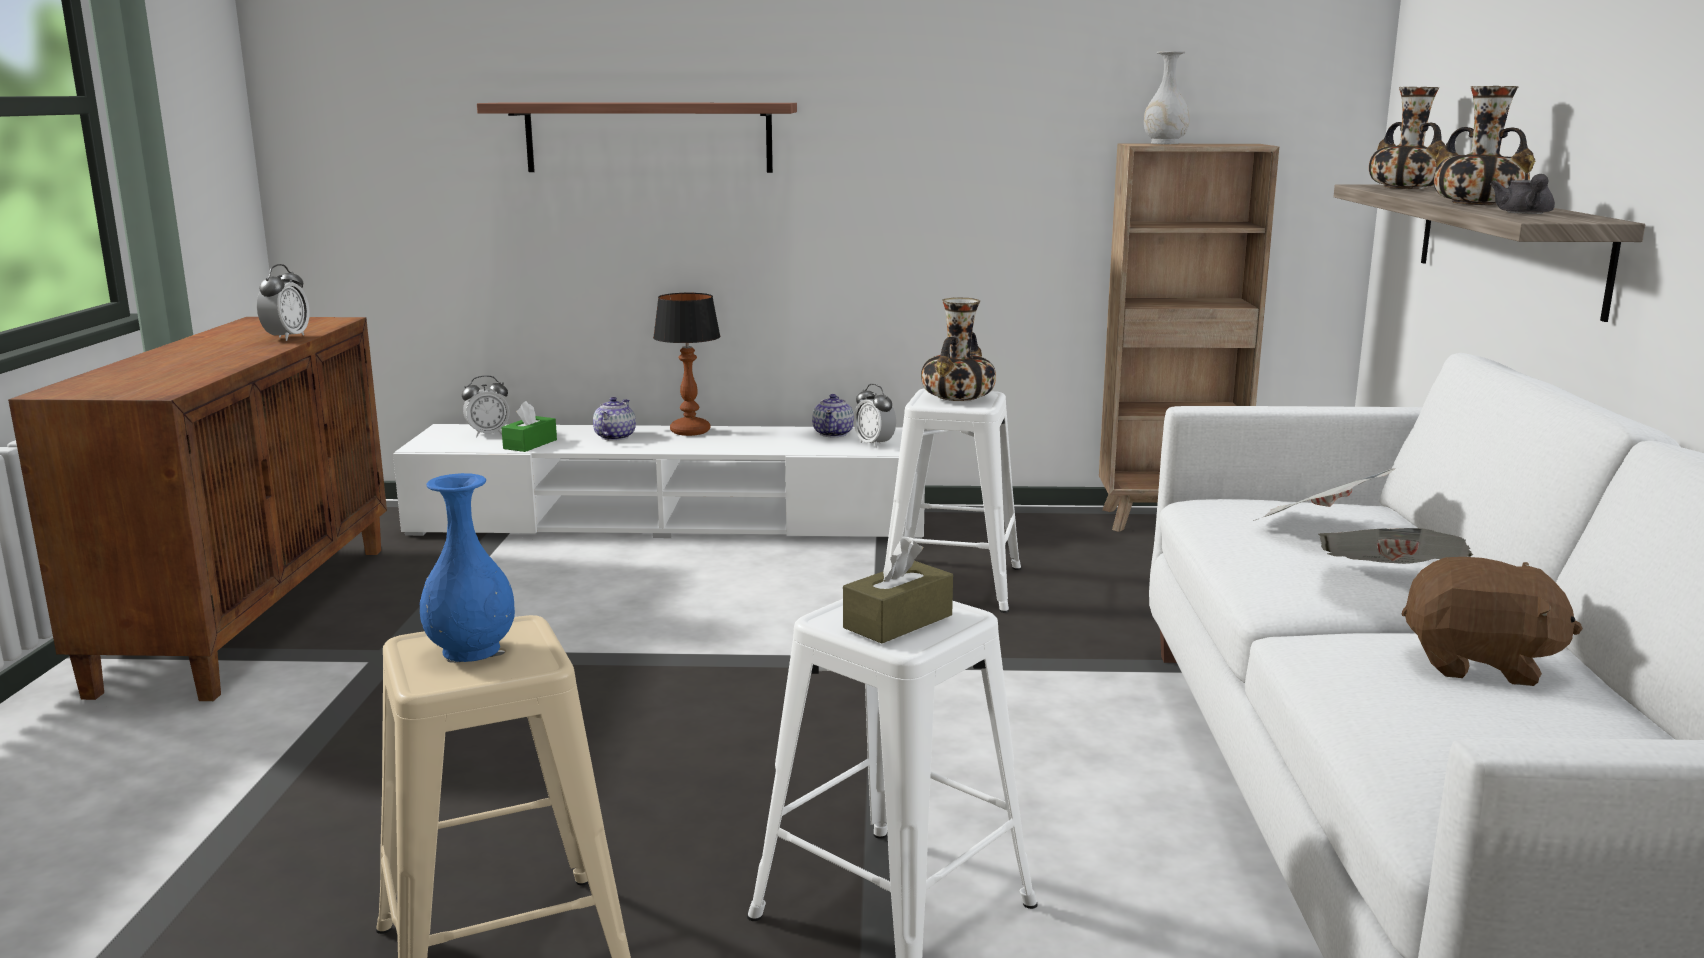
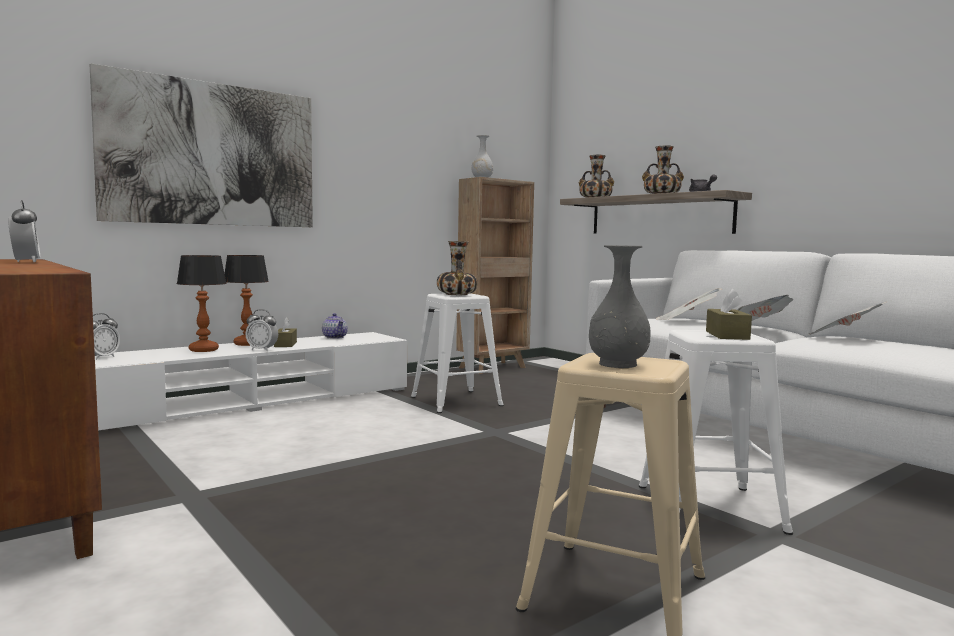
camera: 40 degrees left, 10 degrees down
blue vase [420,473,515,662] -> grey vase [589,245,650,368]
shelf [477,103,797,173] -> picture [90,63,313,227]
green tissue box [501,401,557,452] -> none
teapot [593,397,636,441] -> table lamp [177,255,227,352]
alarm clock [854,384,896,448] -> alarm clock moved to [245,309,278,351]
brown plush toy [1402,557,1583,686] -> newspaper [809,301,888,335]
none -> brown tissue box [274,317,297,347]

